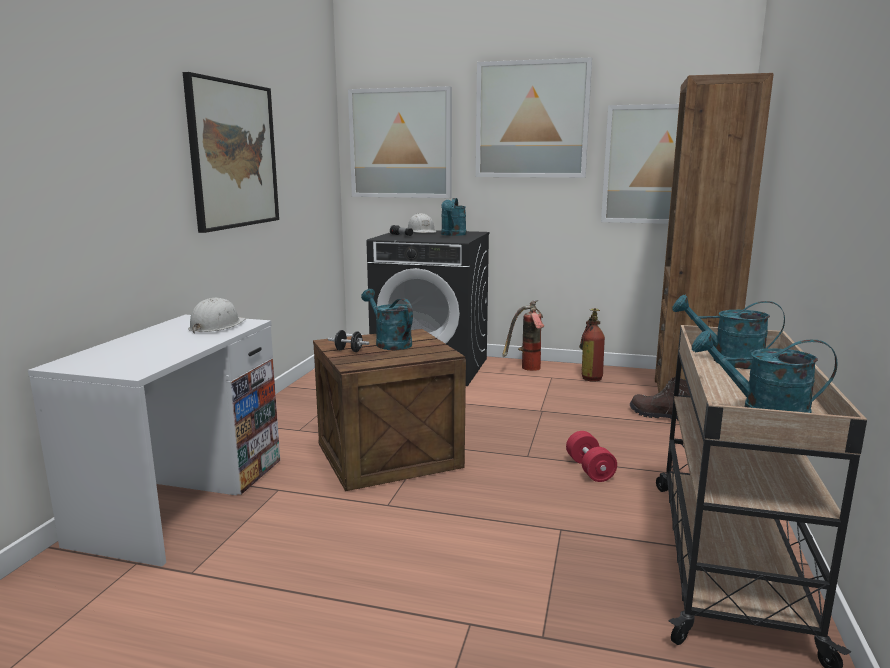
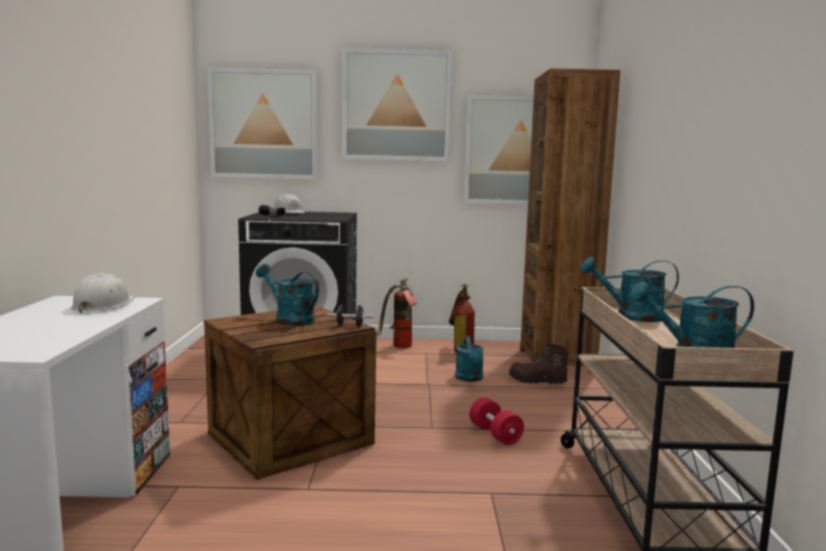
camera: 15 degrees left, 5 degrees down
picture [183,72,279,233] -> none
black dumbbell [328,330,369,352] -> black dumbbell moved to [327,304,374,327]
turquoise watering can [441,198,466,236] -> turquoise watering can moved to [455,336,484,382]

